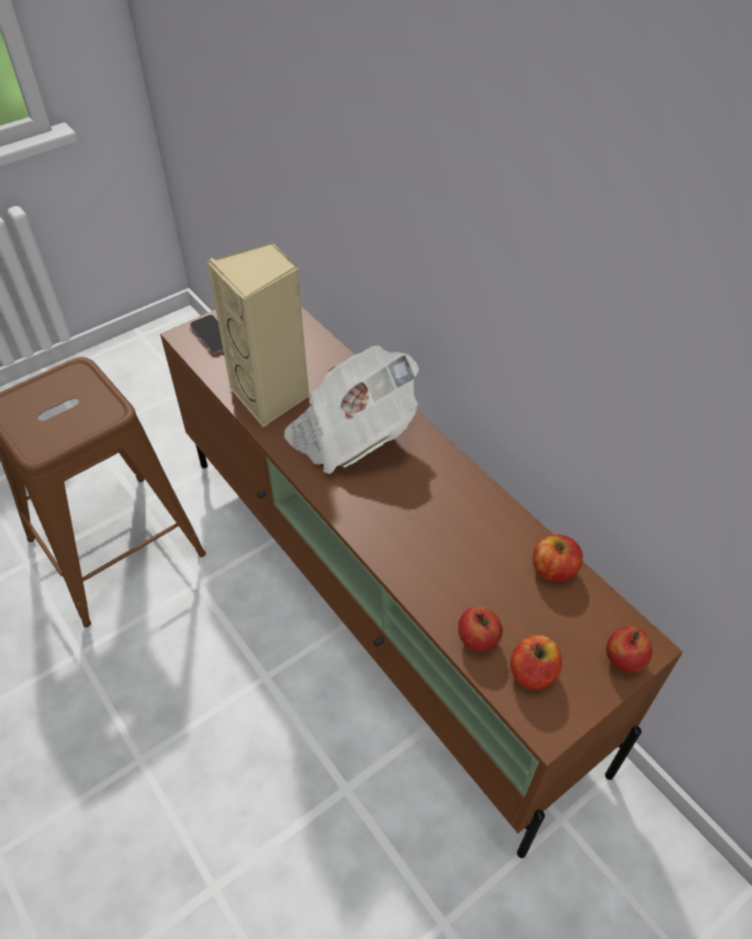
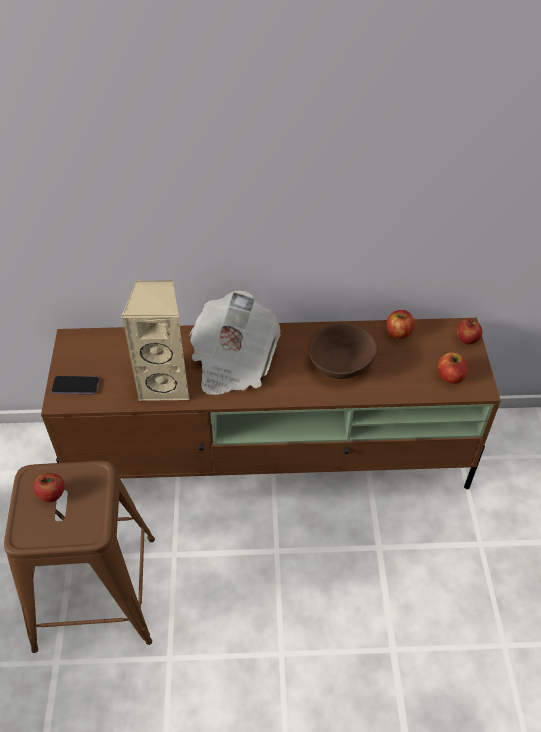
camera: 55 degrees left, 0 degrees up
apple [458,606,503,651] -> apple moved to [33,473,64,502]
none -> brown bowl [308,323,377,379]

